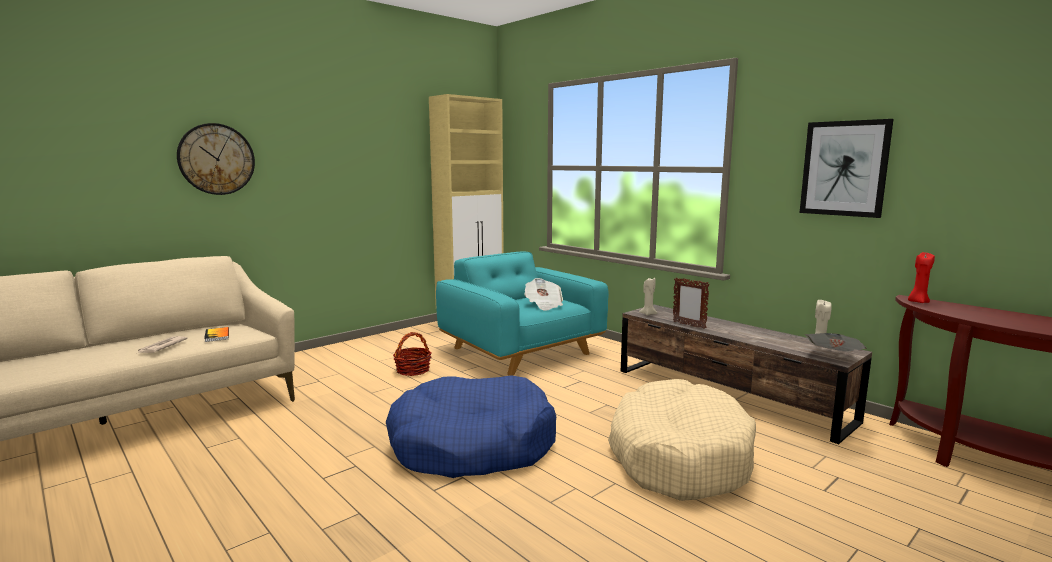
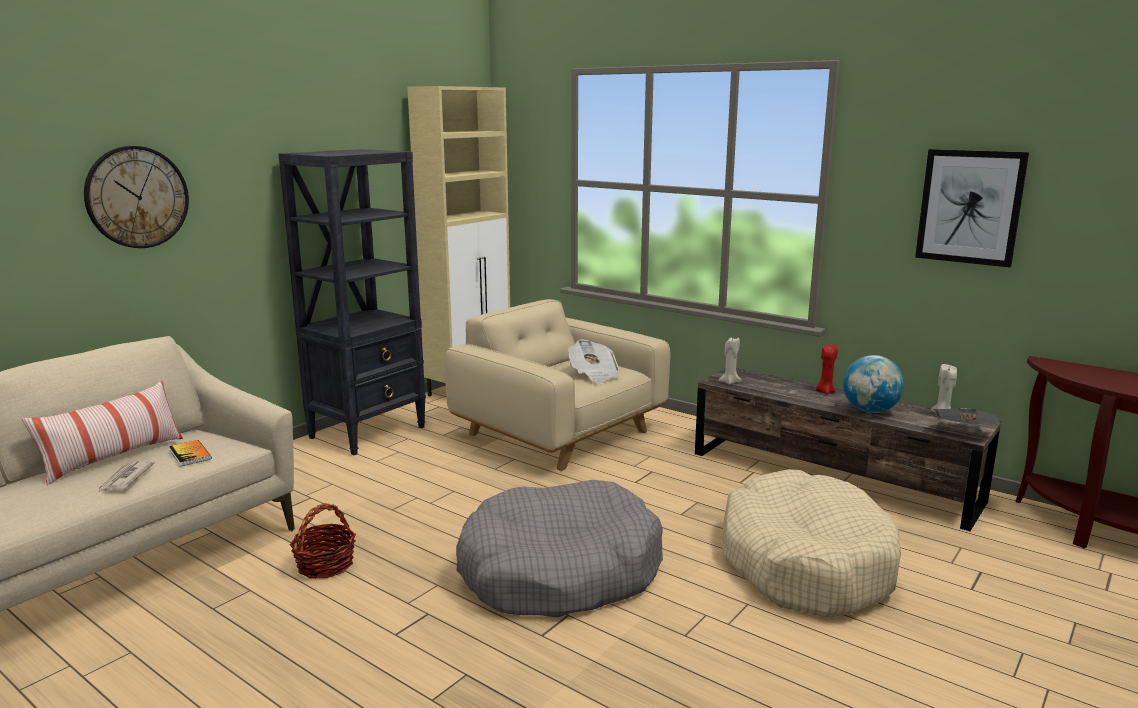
camera: 10 degrees left, 5 degrees up
blue dog bed [386,375,556,478] -> grey dog bed [456,480,663,618]
basket [393,332,432,376] -> basket moved to [290,504,356,579]
turquoise armchair [436,251,609,376] -> beige armchair [445,299,671,471]
picture frame [673,277,710,329] -> none
red candle [908,252,935,303] -> red candle moved to [816,344,838,394]
none -> pillow [22,381,183,485]
none -> black bookcase [278,149,426,455]
none -> globe [843,355,904,413]

